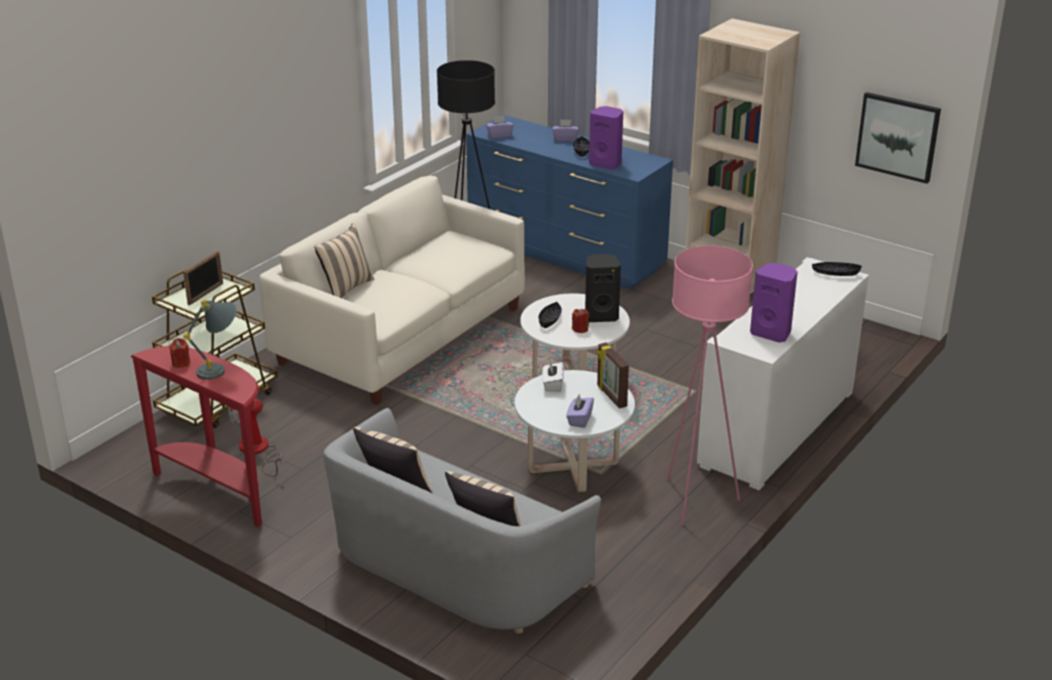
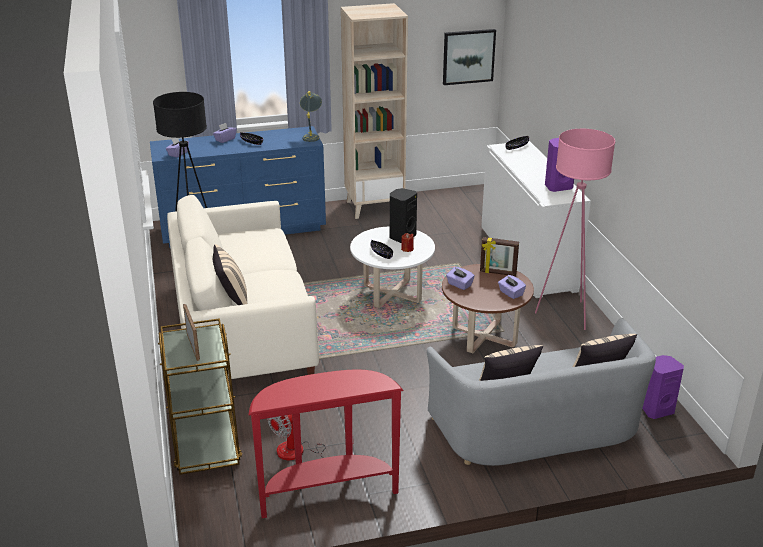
camera: 50 degrees left, 0 degrees up
red candle [169,338,190,368] -> none
grey table lamp [183,299,236,380] -> grey table lamp moved to [300,91,322,142]
white coffee table [515,370,635,492] -> brown coffee table [442,264,534,353]
white tissue box [542,360,564,392] -> purple tissue box [446,267,475,290]
purple speaker [589,106,623,170] -> purple speaker moved to [642,355,684,419]

